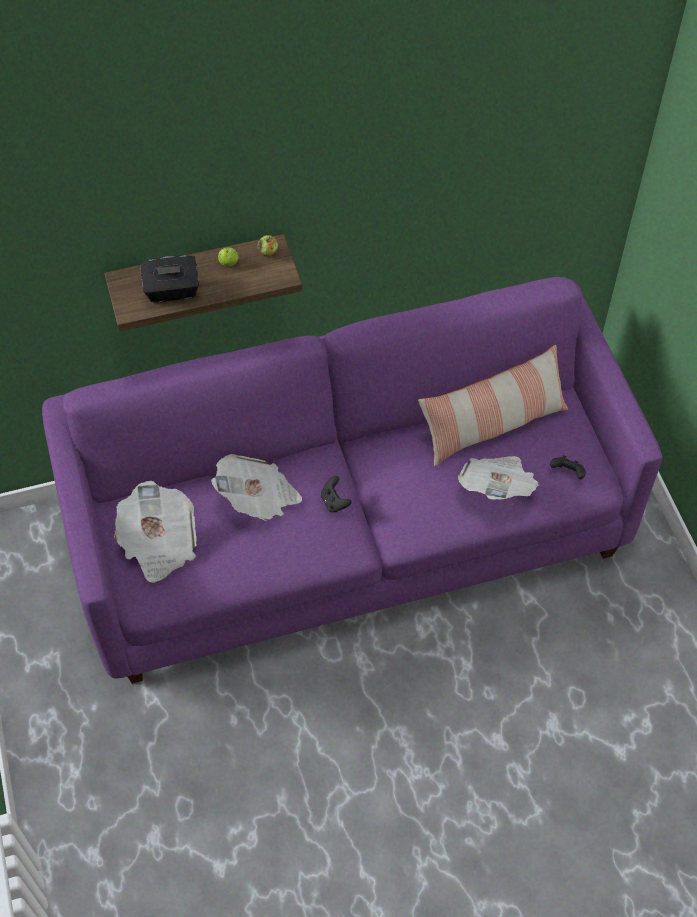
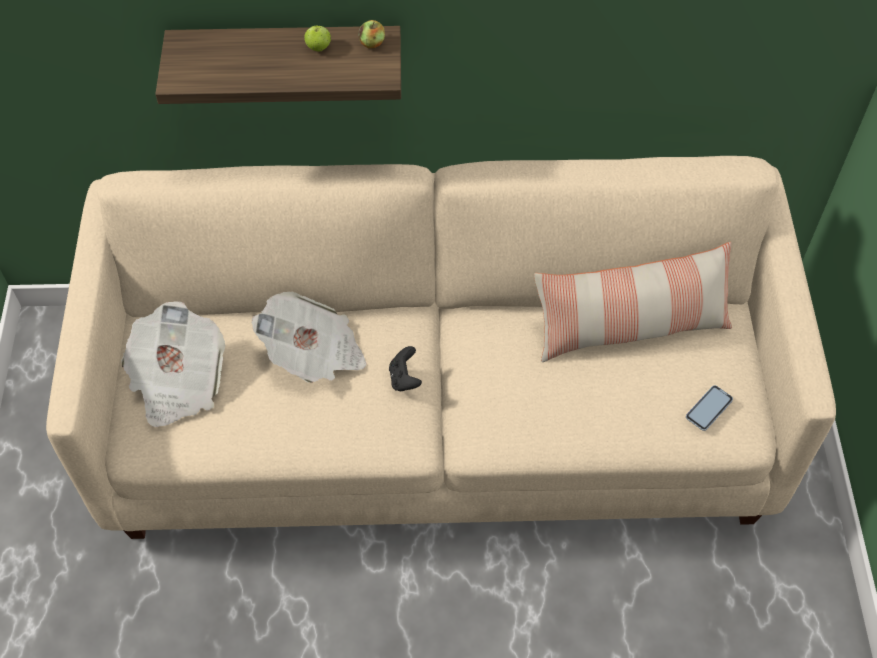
camera: 15 degrees right, 0 degrees up
purple sofa [42,277,662,684] -> beige sofa [46,156,836,539]
black tissue box [140,255,199,302] -> none
newspaper [458,456,540,500] -> none
black game controller [550,455,586,479] -> phone [686,385,733,431]

